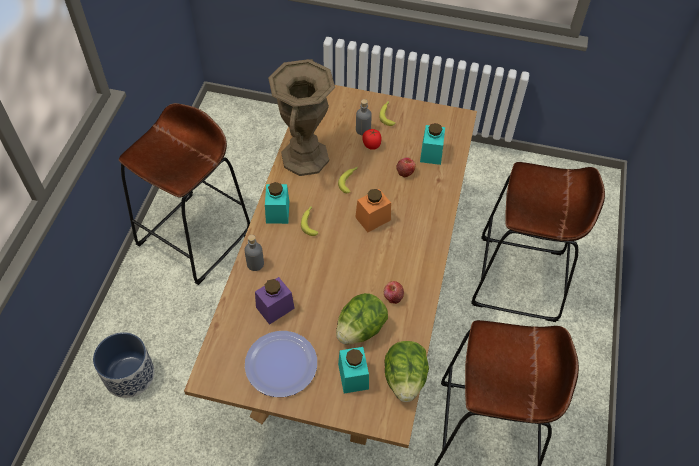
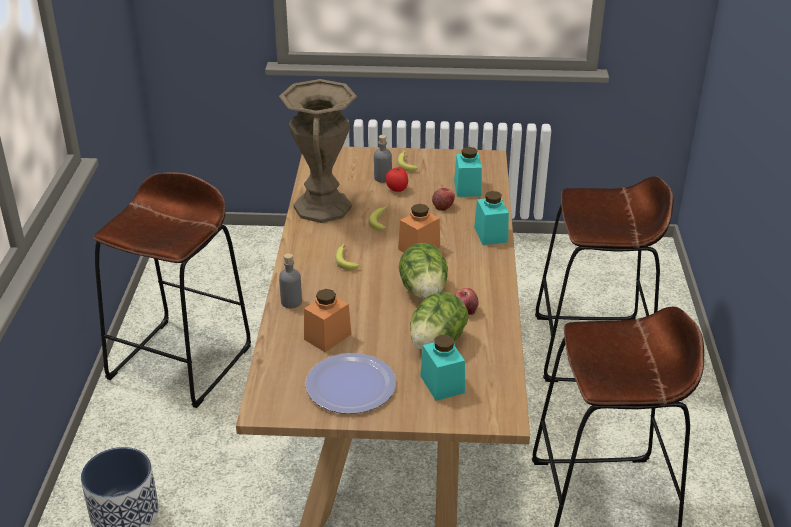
camera: 10 degrees left, 20 degrees down
purple jar [255,277,295,325] -> orange jar [304,289,351,352]
turquoise jar [265,182,289,224] -> turquoise jar moved to [474,191,509,245]
lettuce [384,341,429,402] -> lettuce moved to [399,243,448,299]

